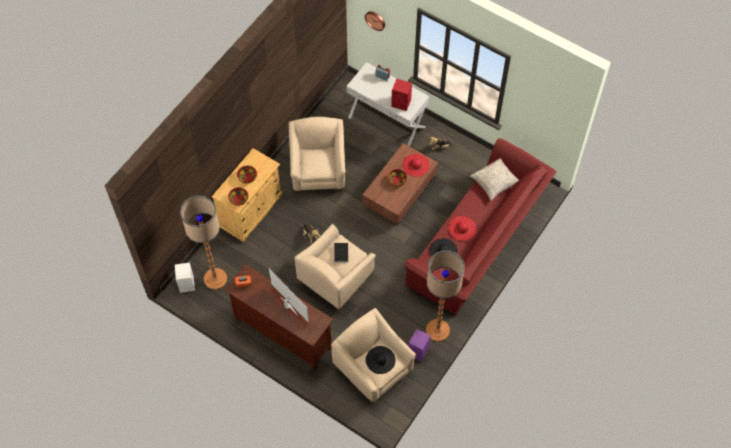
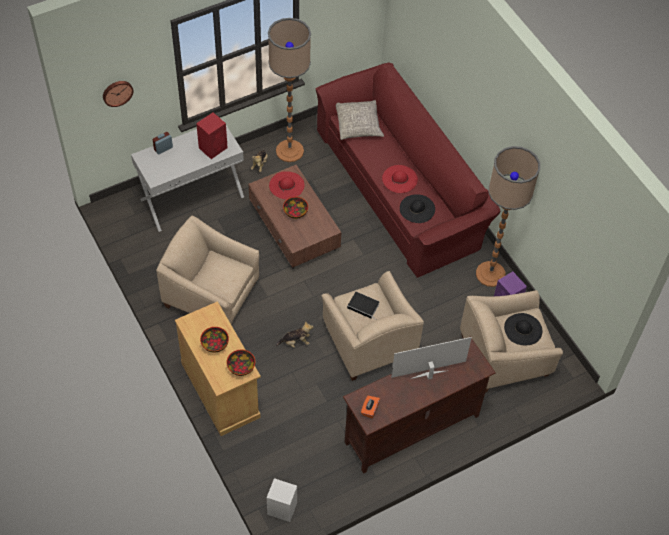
camera: 65 degrees left, 5 degrees down
floor lamp [180,195,227,290] -> floor lamp moved to [268,18,311,162]

